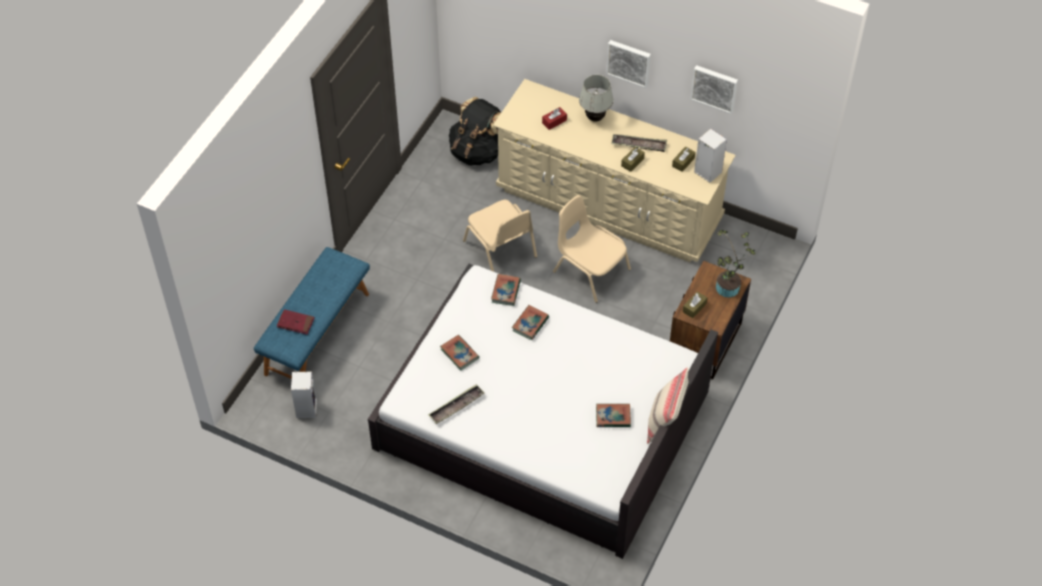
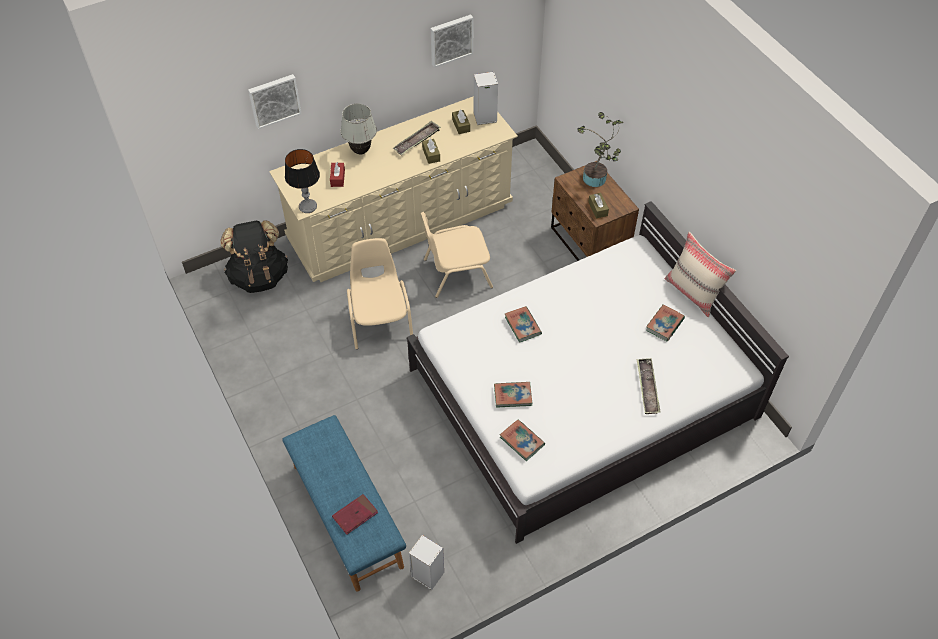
camera: 55 degrees left, 0 degrees up
tray [428,384,485,424] -> tray moved to [637,358,661,414]
beige chair [463,200,537,272] -> beige chair turned 105 degrees counterclockwise [347,238,413,349]
book [491,274,521,306] -> book moved to [500,419,545,461]
picture [606,40,651,88] -> picture moved to [248,74,302,129]
none -> table lamp [285,149,320,213]

